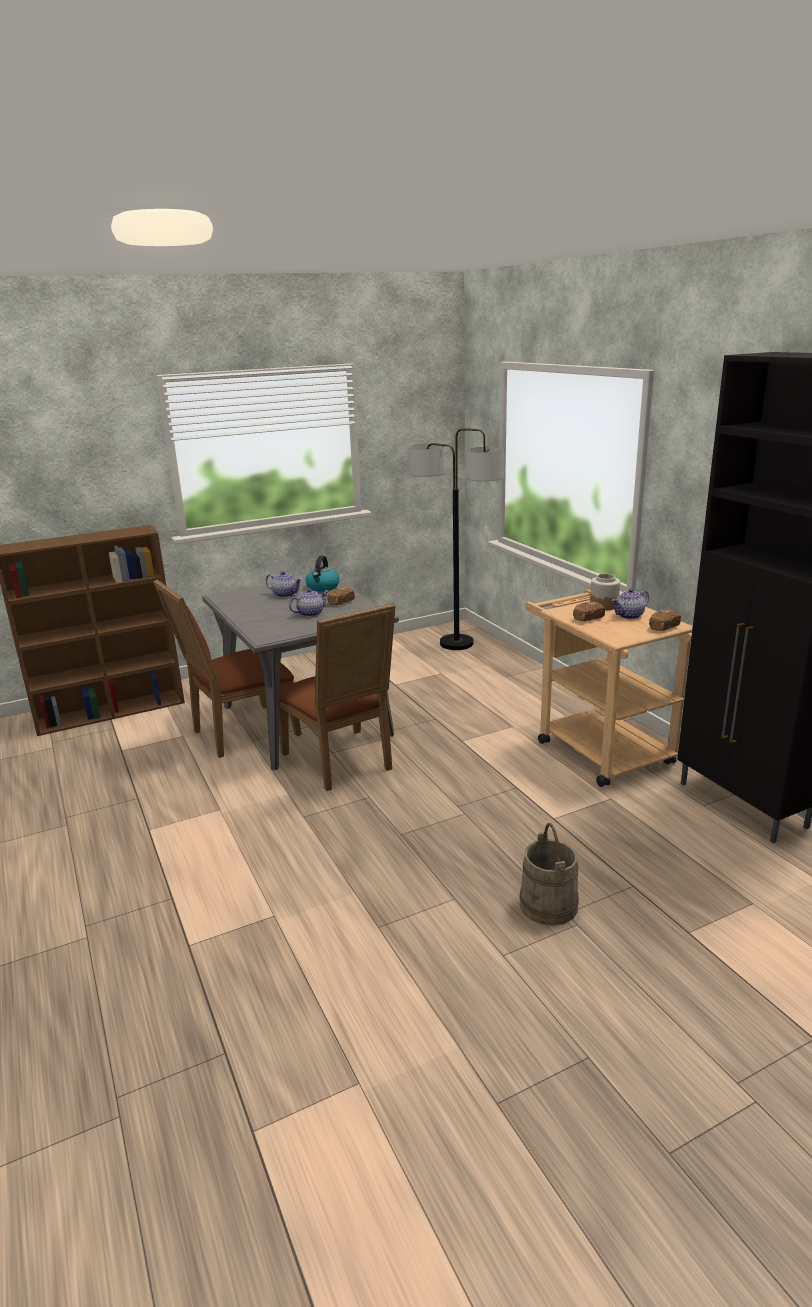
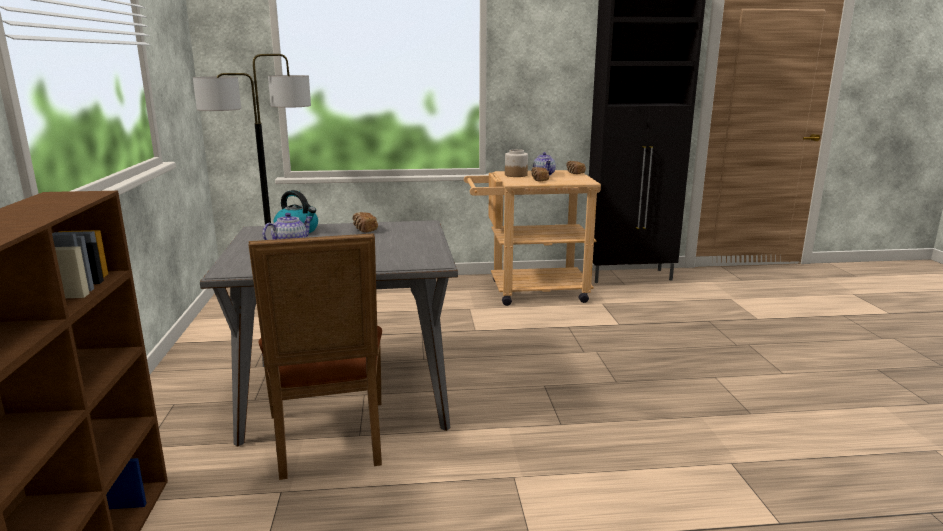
camera: 70 degrees left, 5 degrees down
brown chair [279,604,395,791] -> none
teapot [289,588,329,617] -> none
beige bucket [519,823,579,926] -> none

